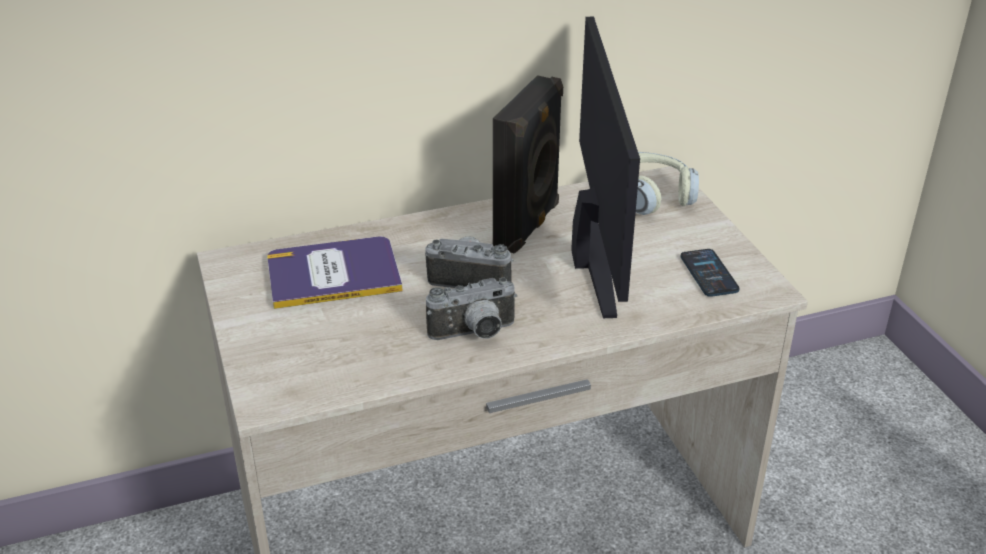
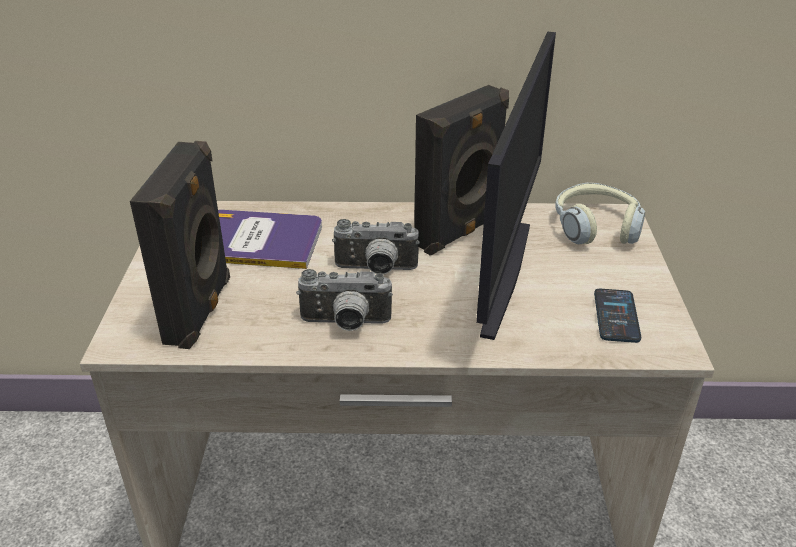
camera: 20 degrees right, 0 degrees up
camera [425,236,514,288] -> camera turned 150 degrees clockwise [332,219,420,274]
none -> black speaker [130,141,230,349]

